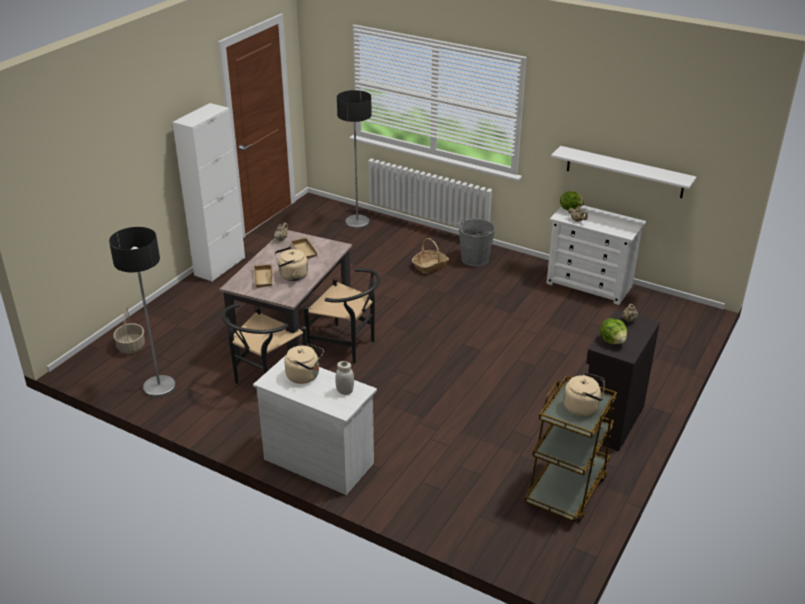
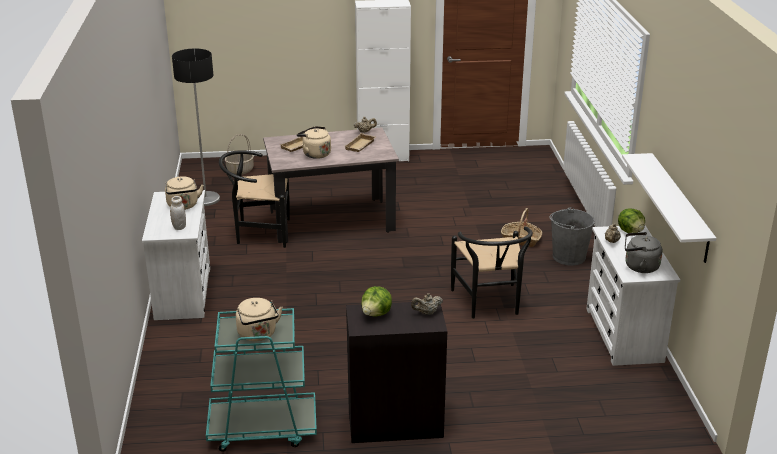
camera: 55 degrees right, 5 degrees down
black chair [303,268,380,364] -> black chair moved to [451,226,533,319]
floor lamp [337,90,372,228] -> none
brown cart [524,375,617,523] -> turquoise cart [206,301,317,452]
none -> grey kettle [625,232,663,273]

